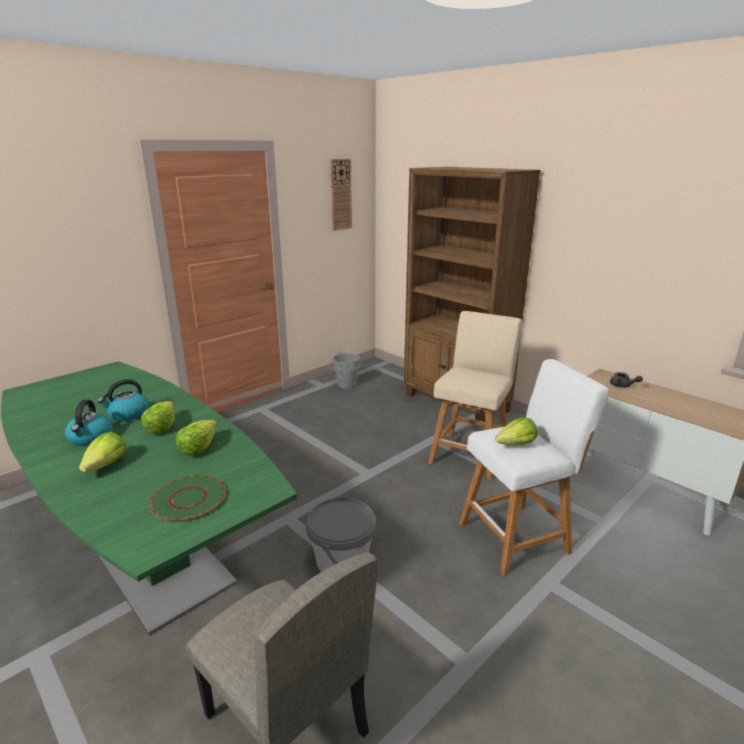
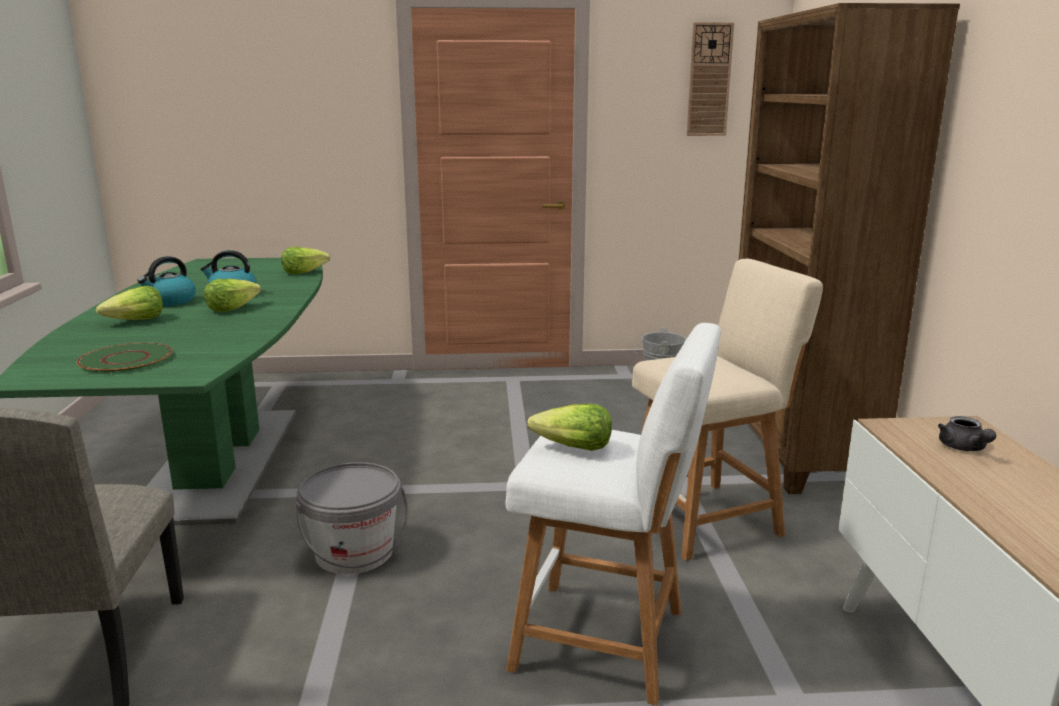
camera: 40 degrees right, 5 degrees down
lettuce [176,420,217,455] -> lettuce moved to [281,247,330,274]

